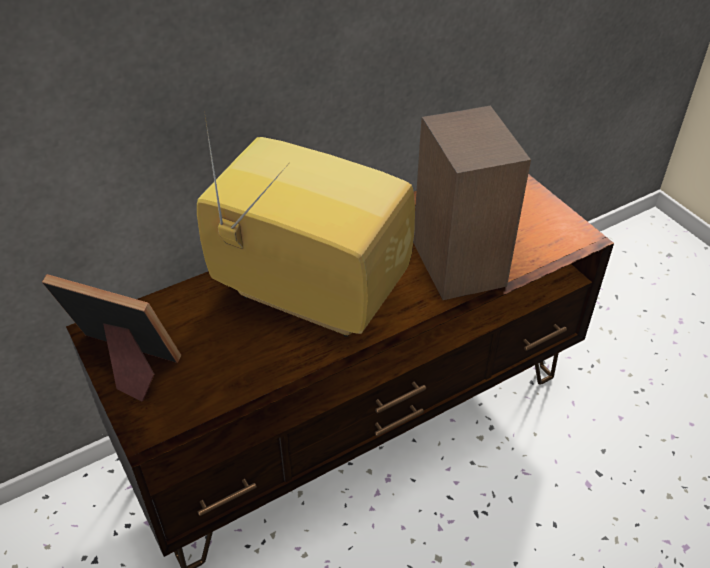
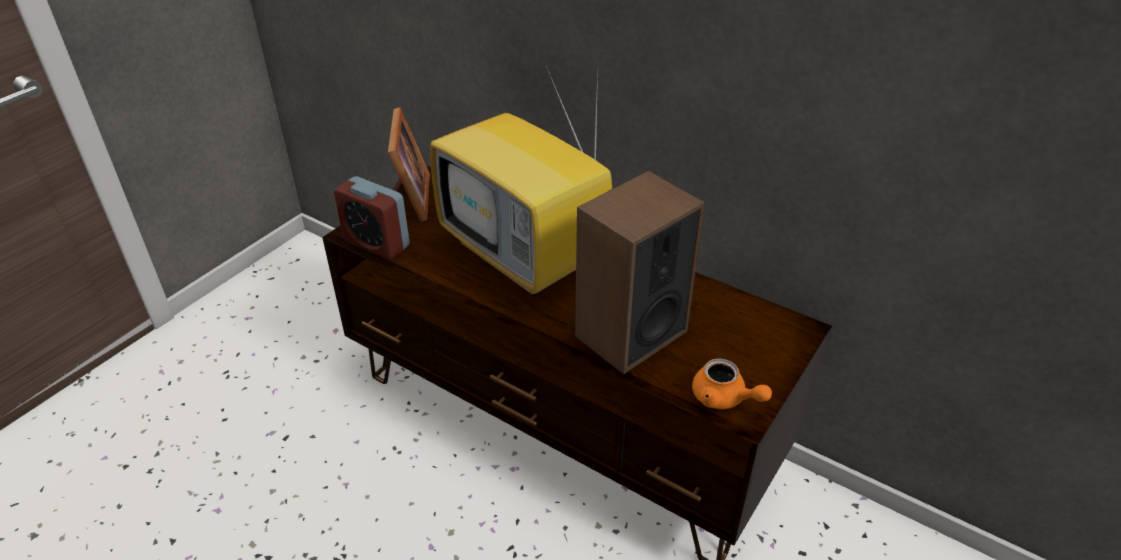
camera: 65 degrees right, 5 degrees down
television [197,111,415,337] -> television turned 135 degrees clockwise [430,66,612,296]
none -> alarm clock [334,176,410,260]
none -> orange teapot [692,358,772,409]

